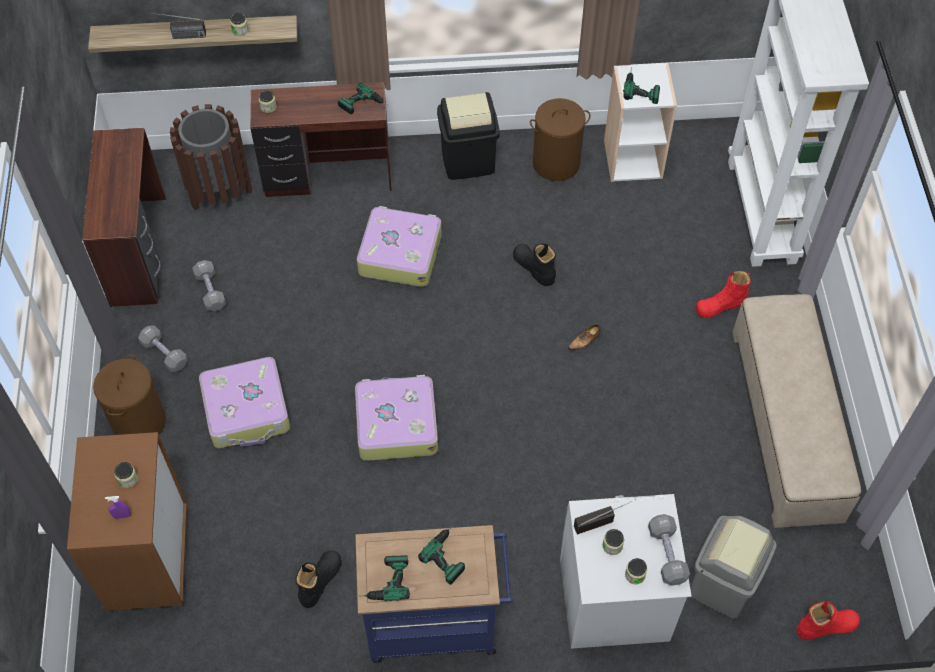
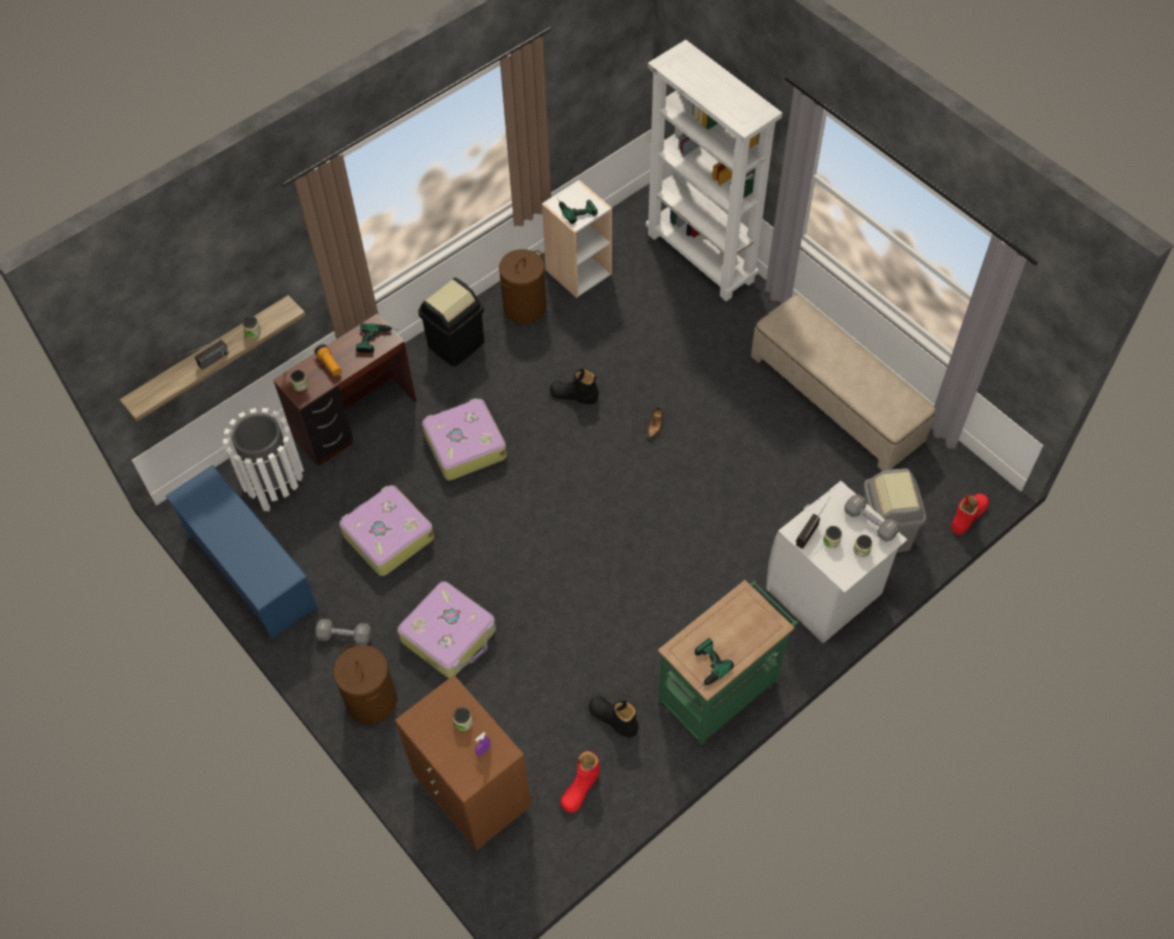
camera: 35 degrees left, 0 degrees up
brown desk [82,128,166,307] -> blue shoe rack [165,465,318,639]
brown trash can [170,104,252,210] -> white trash can [223,408,304,511]
grey dumbbell [192,260,226,311] -> none
black boot [295,550,342,608] -> black boot turned 45 degrees counterclockwise [589,696,639,738]
suitcase [355,375,438,461] -> suitcase moved to [339,485,434,576]
blue cart [356,525,513,663] -> green cart [658,580,799,747]
power drill [418,523,465,585] -> none
red boot [696,271,751,318] -> red boot moved to [560,750,600,813]
none -> flashlight [315,344,342,376]

